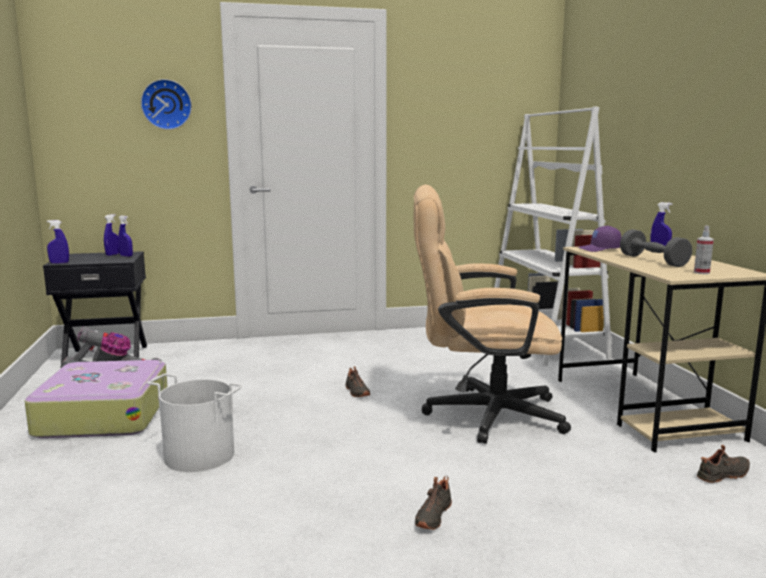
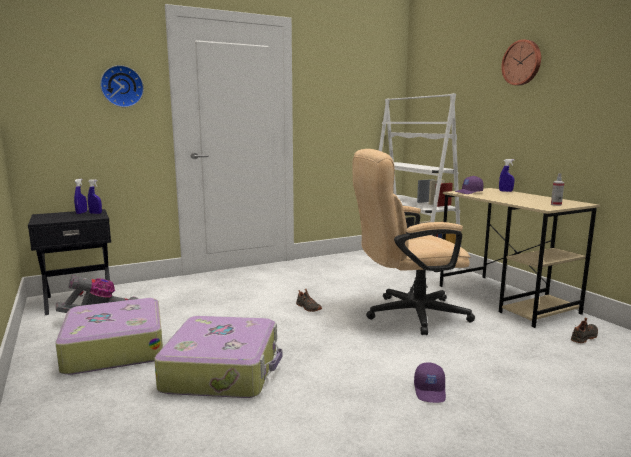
camera: 15 degrees left, 0 degrees up
blue spray bottle [47,220,69,264] -> none
white bucket [147,374,243,472] -> suitcase [154,316,282,398]
black shoe [415,476,452,530] -> purple cap [414,362,446,403]
grey dumbbell [620,229,692,267] -> none
none -> wall clock [501,40,541,85]

